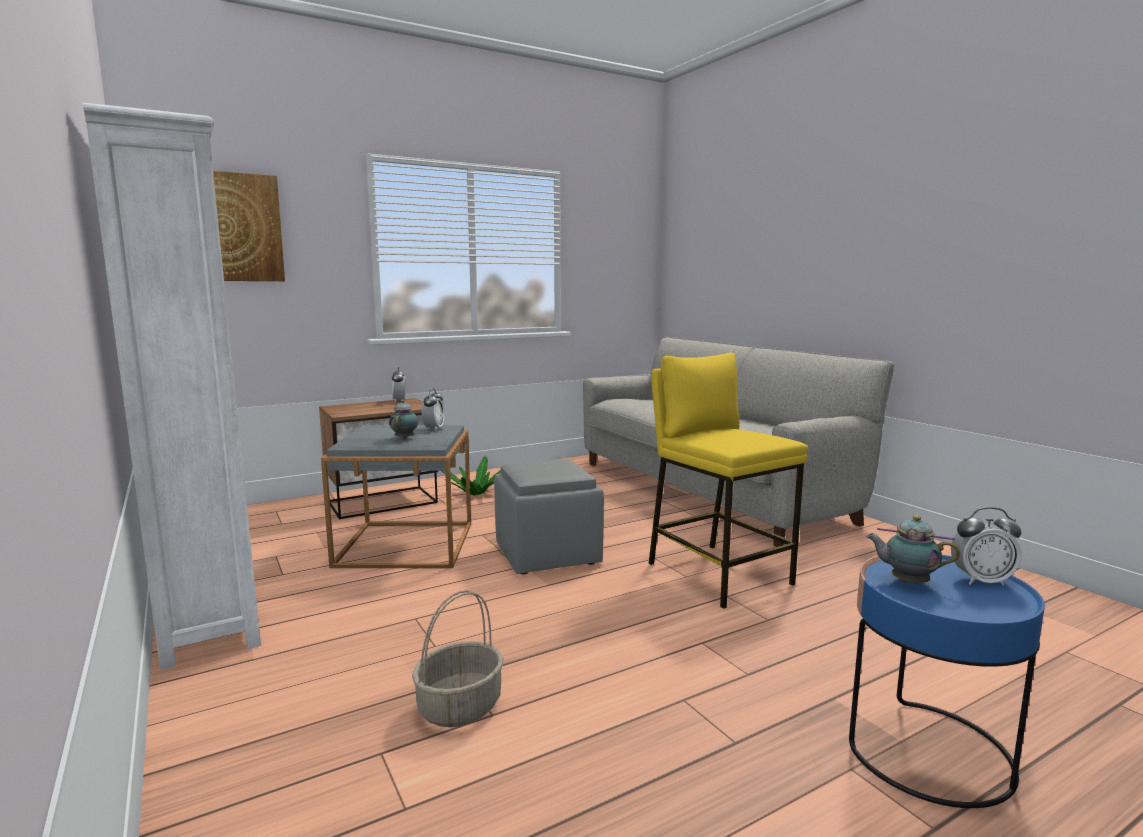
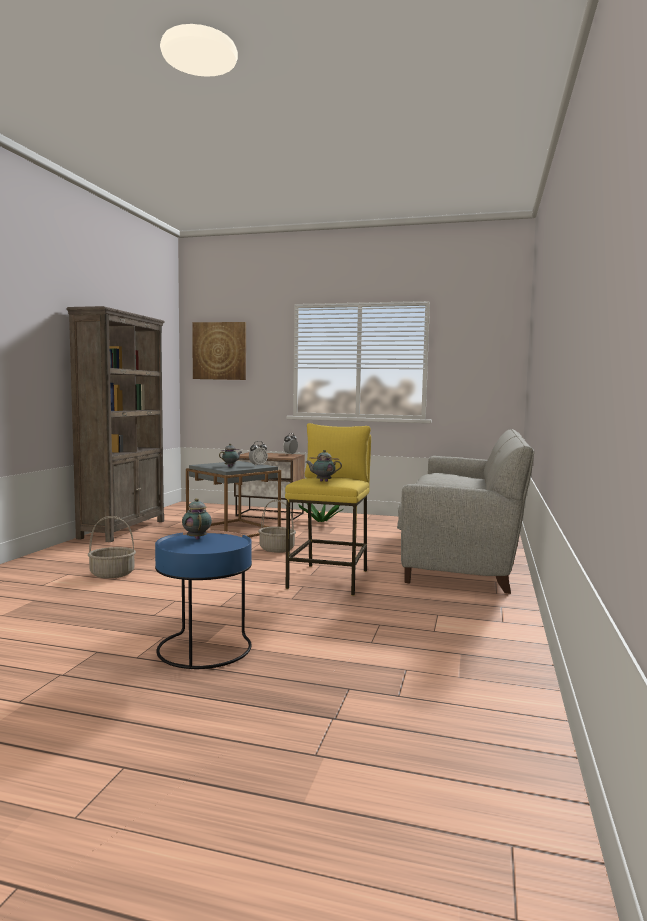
camera: 45 degrees right, 5 degrees down
white bookcase [83,102,261,670] -> brown bookcase [67,306,165,542]
grey ottoman [494,459,604,574] -> basket [258,500,296,553]
alarm clock [951,507,1022,586] -> none
none -> teapot [306,450,342,482]

